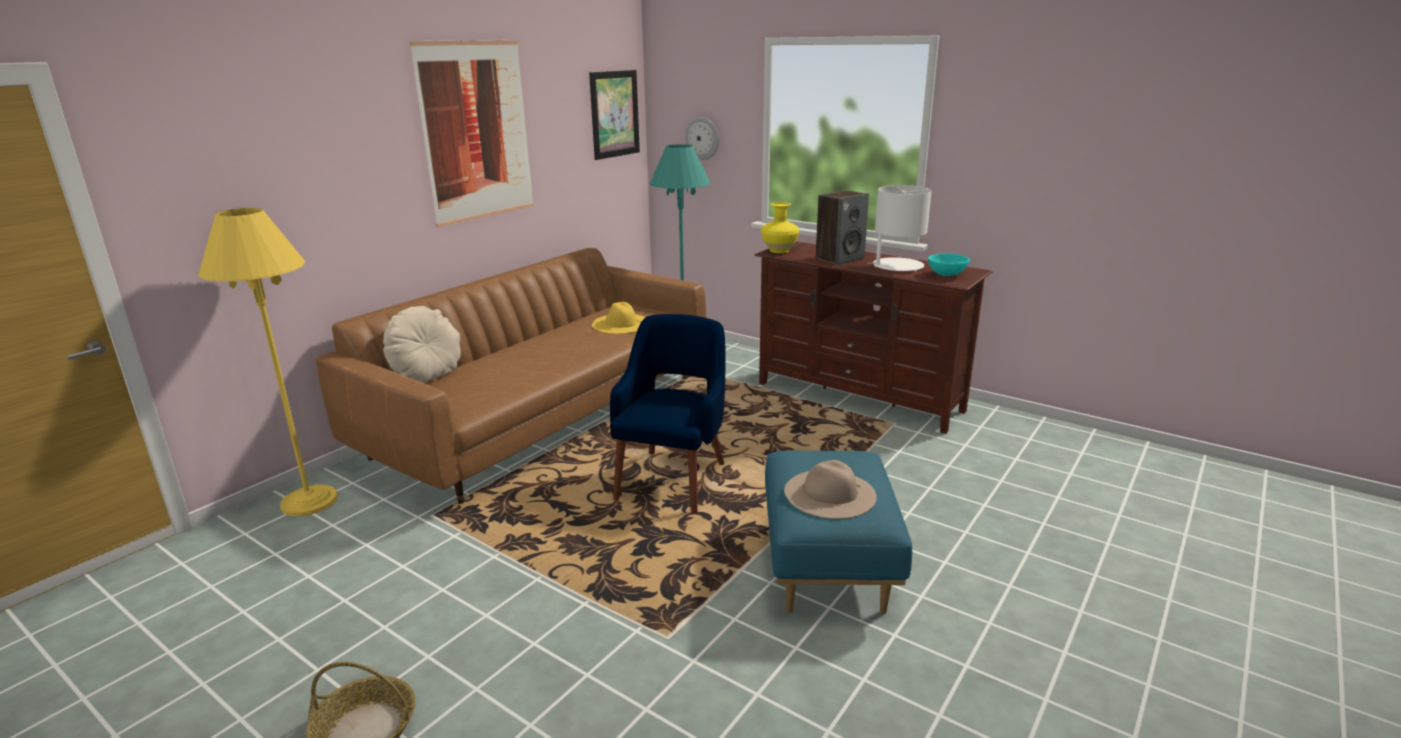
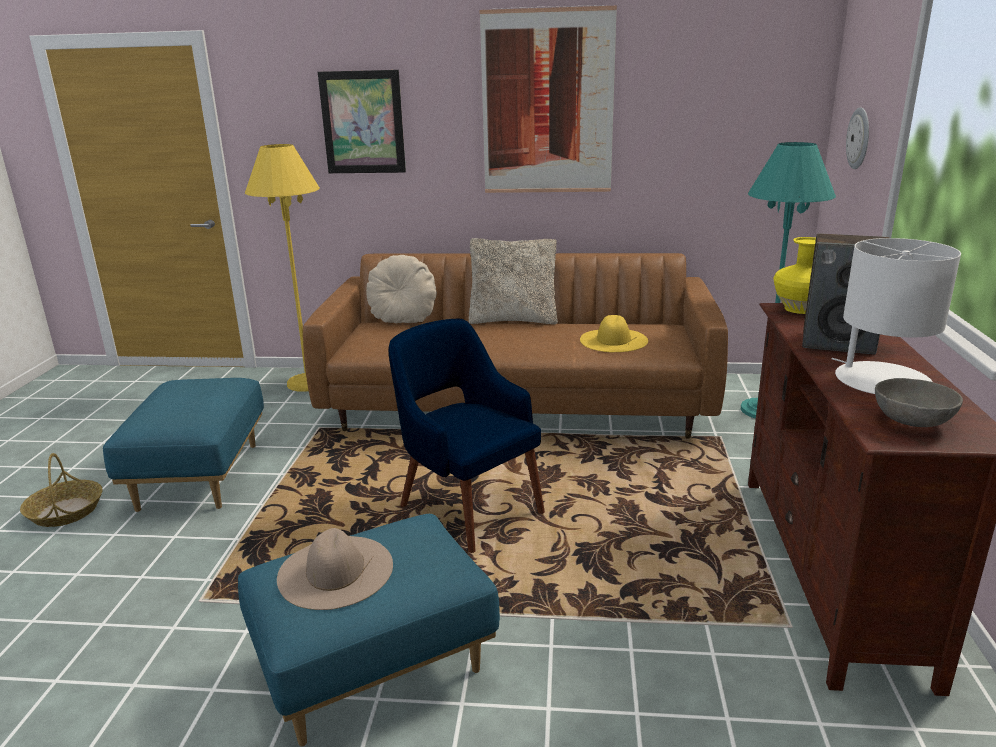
camera: 60 degrees right, 0 degrees up
picture [589,70,640,160] -> picture moved to [318,70,406,173]
blue armchair [610,314,725,514] -> blue armchair turned 120 degrees counterclockwise [389,319,545,553]
turquoise bowl [928,254,970,276] -> grey bowl [875,378,963,427]
none -> blue ottoman [103,378,264,512]
none -> beige pillow [469,238,558,324]

